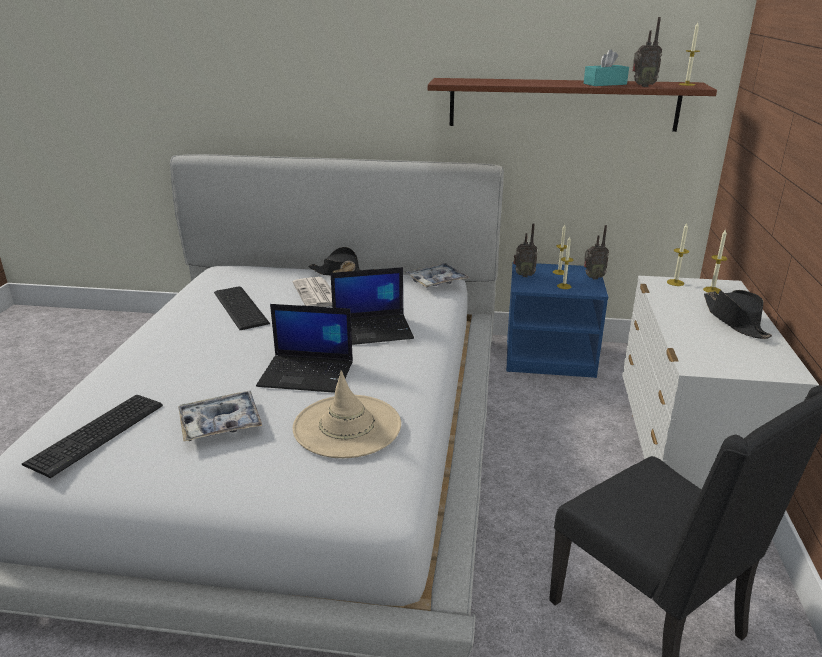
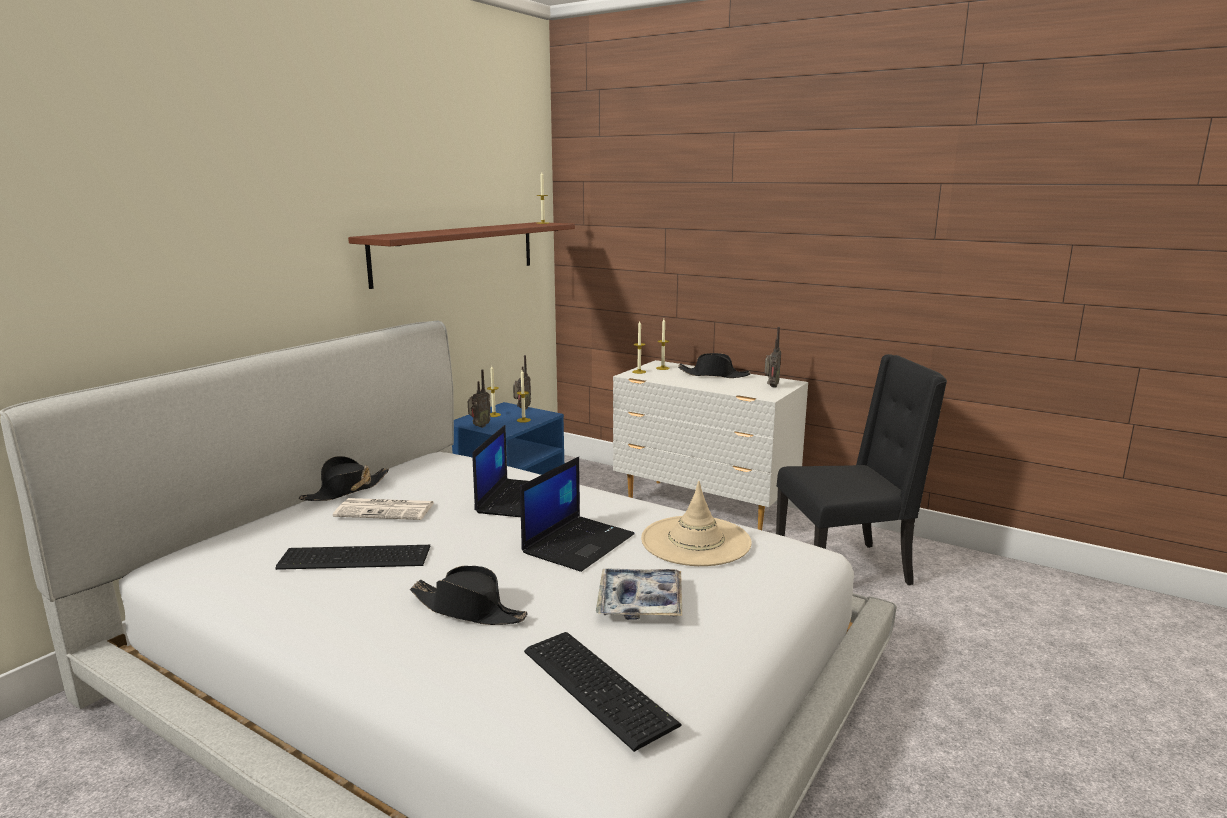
camera: 65 degrees left, 10 degrees down
tray [405,263,469,288] -> none
turquoise tissue box [584,49,629,86] -> none
radio [632,17,662,87] -> radio moved to [765,327,781,388]
none -> black hat [410,566,528,625]

